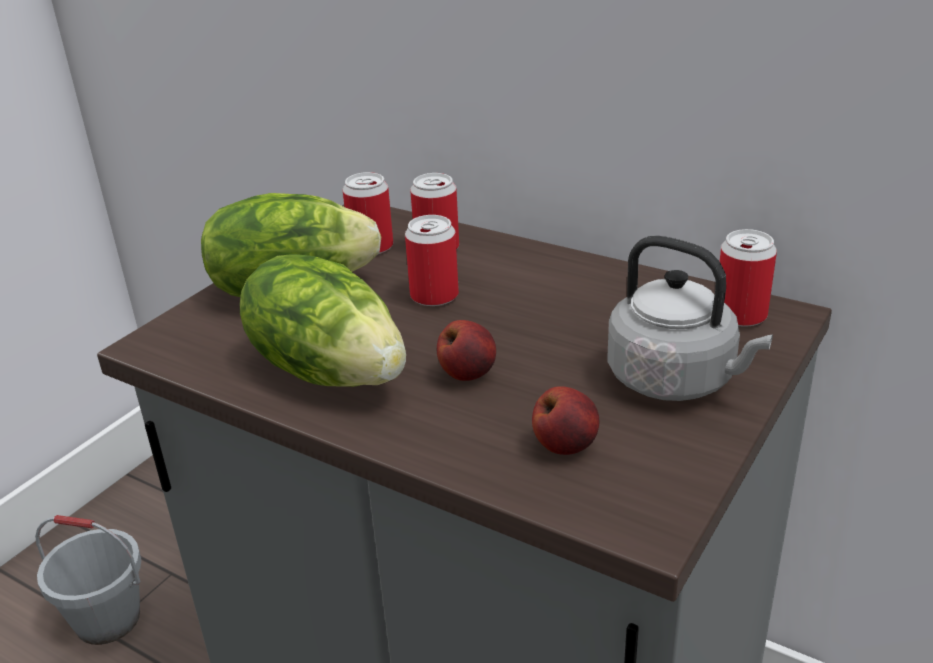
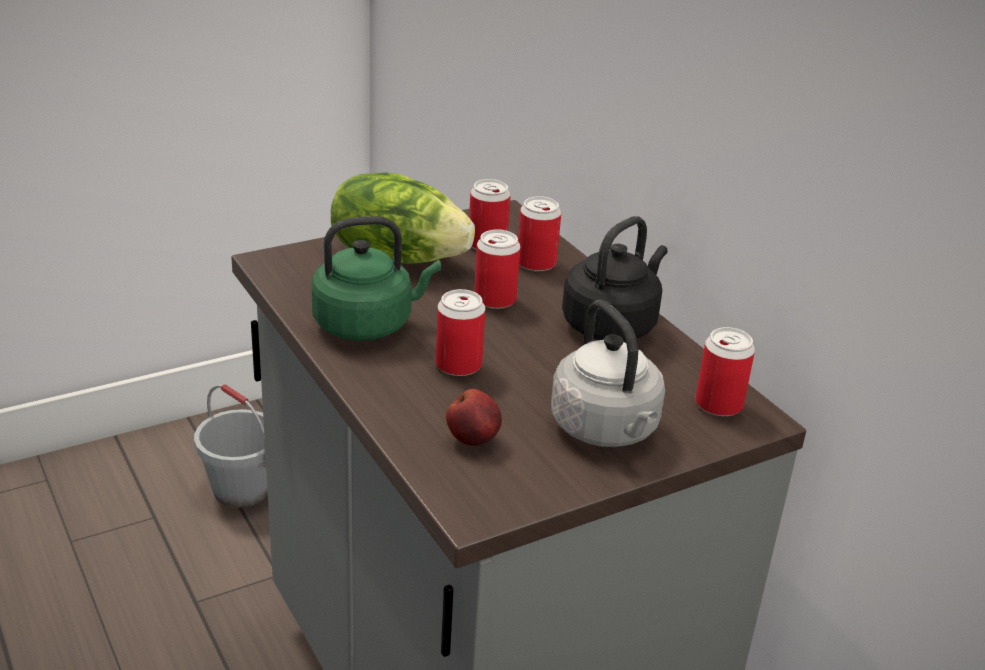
camera: 25 degrees right, 0 degrees up
lettuce [240,254,406,387] -> green kettle [311,216,441,341]
apple [437,320,496,381] -> can [436,289,485,376]
none -> black kettle [562,216,668,342]

